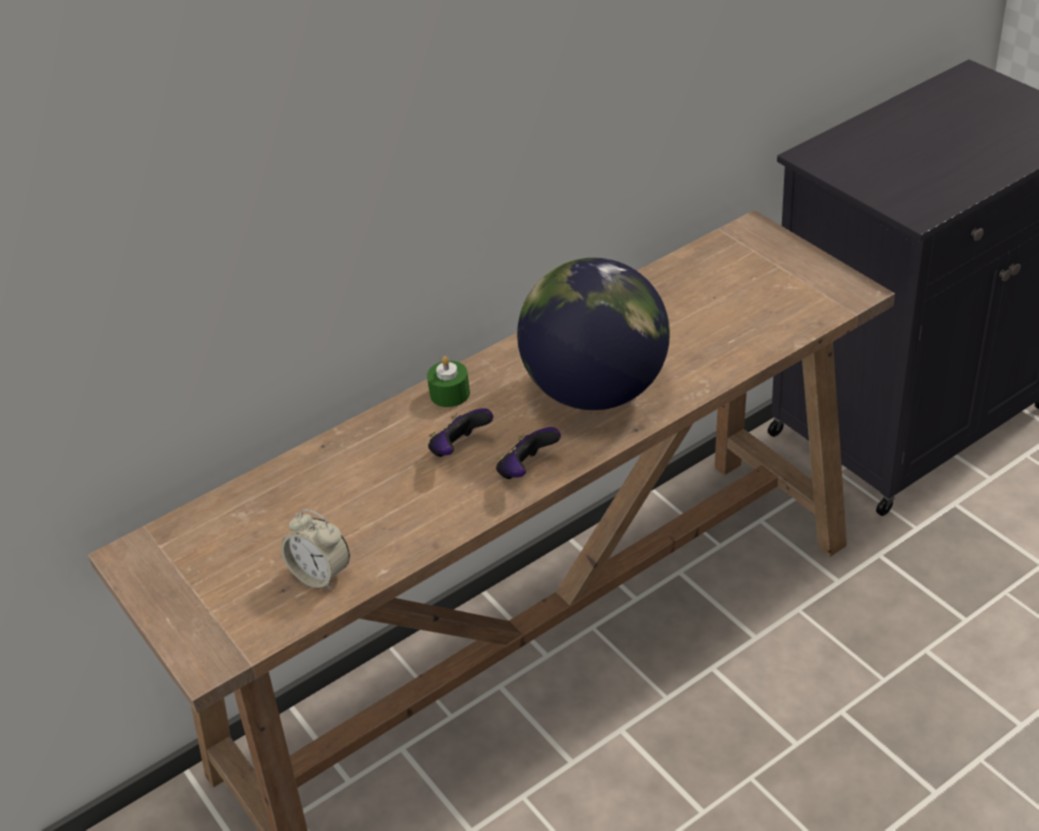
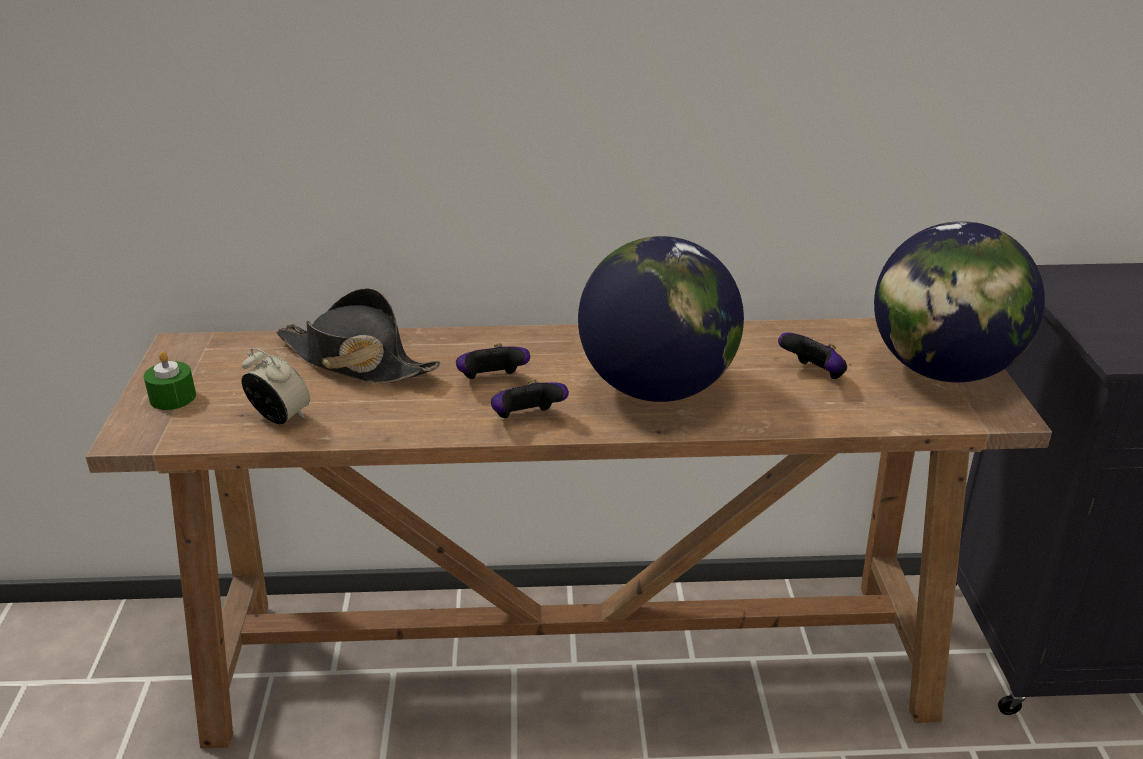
camera: 30 degrees right, 10 degrees down
alarm clock [281,509,350,590] -> alarm clock turned 150 degrees clockwise [242,348,310,424]
green candle [427,356,470,407] -> green candle moved to [144,351,196,410]
none -> black hat [276,288,441,384]
none -> game controller [778,333,847,380]
none -> globe [874,221,1045,383]

